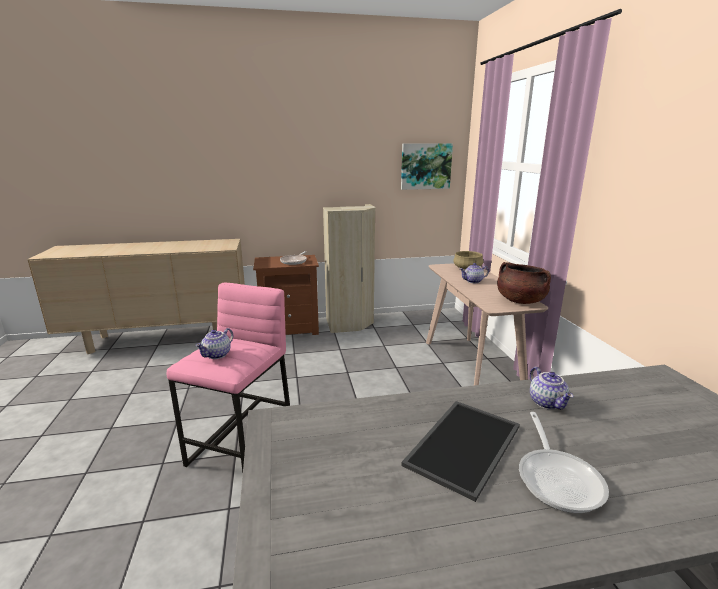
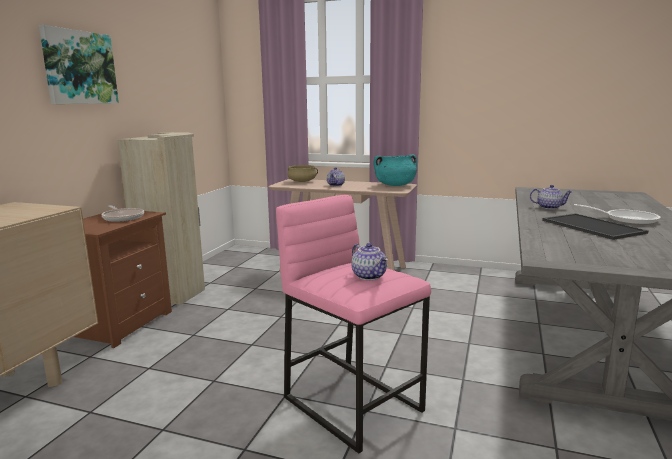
camera: 60 degrees left, 5 degrees down
picture [401,144,453,190] -> picture moved to [39,25,119,104]
brown cooking pot [497,262,551,304] -> turquoise cooking pot [373,155,417,186]

